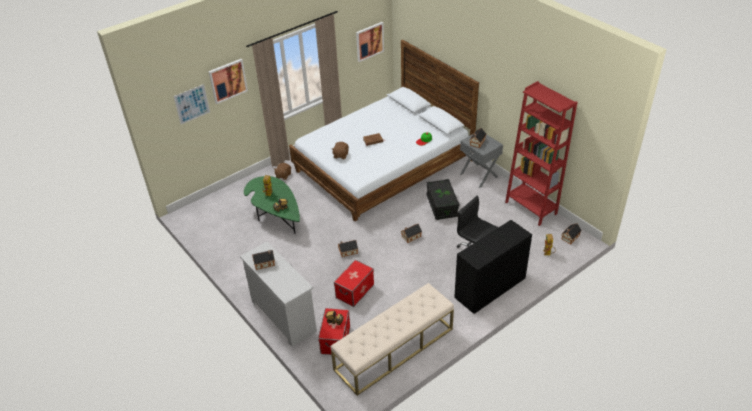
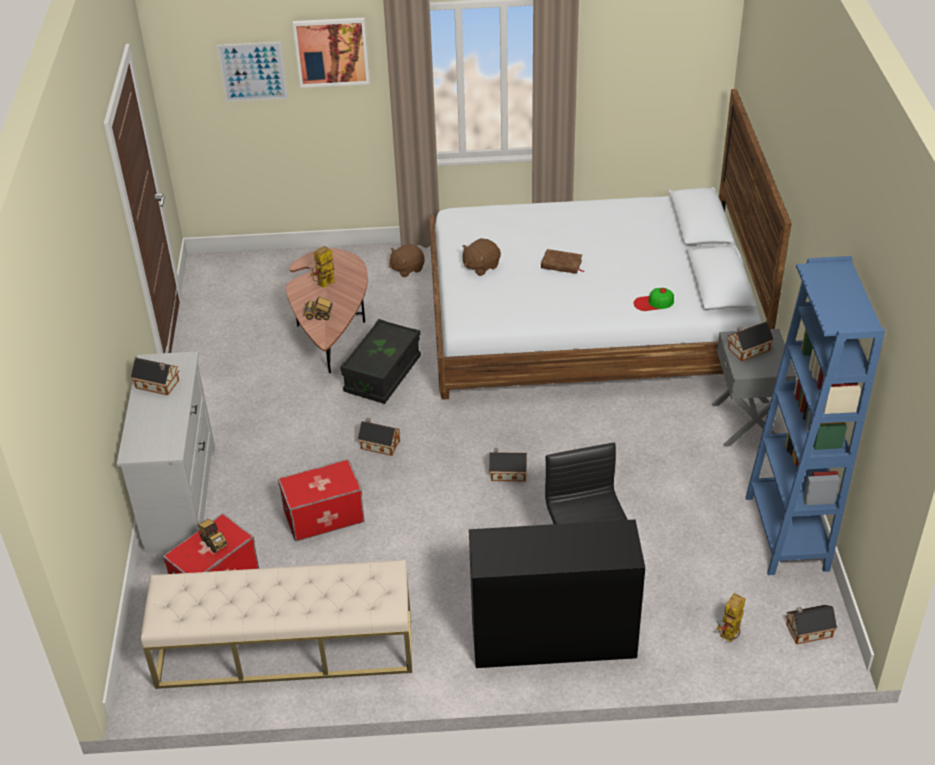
camera: 35 degrees right, 0 degrees up
green coffee table [244,176,300,234] -> brown coffee table [286,248,368,373]
picture [356,22,384,62] -> none
black storage box [426,179,459,220] -> black storage box moved to [340,319,421,404]
red bookcase [505,81,578,226] -> blue bookcase [746,256,885,575]

